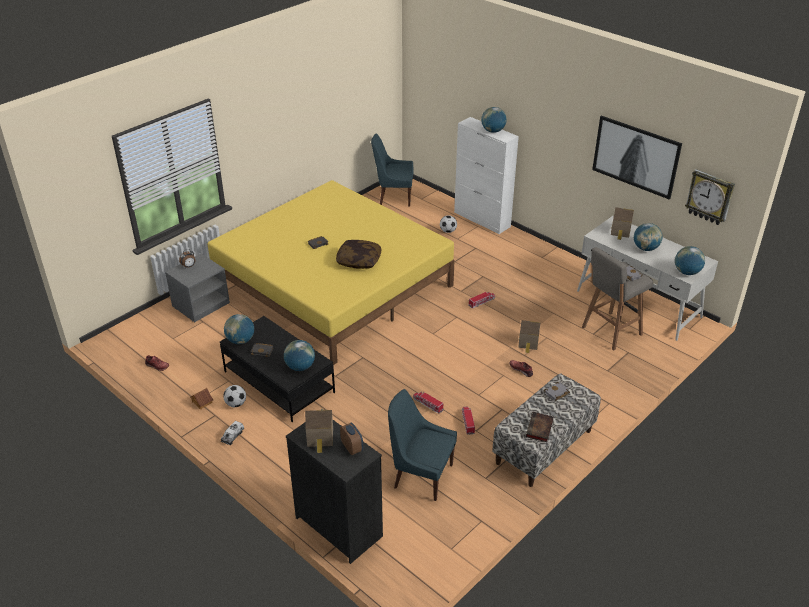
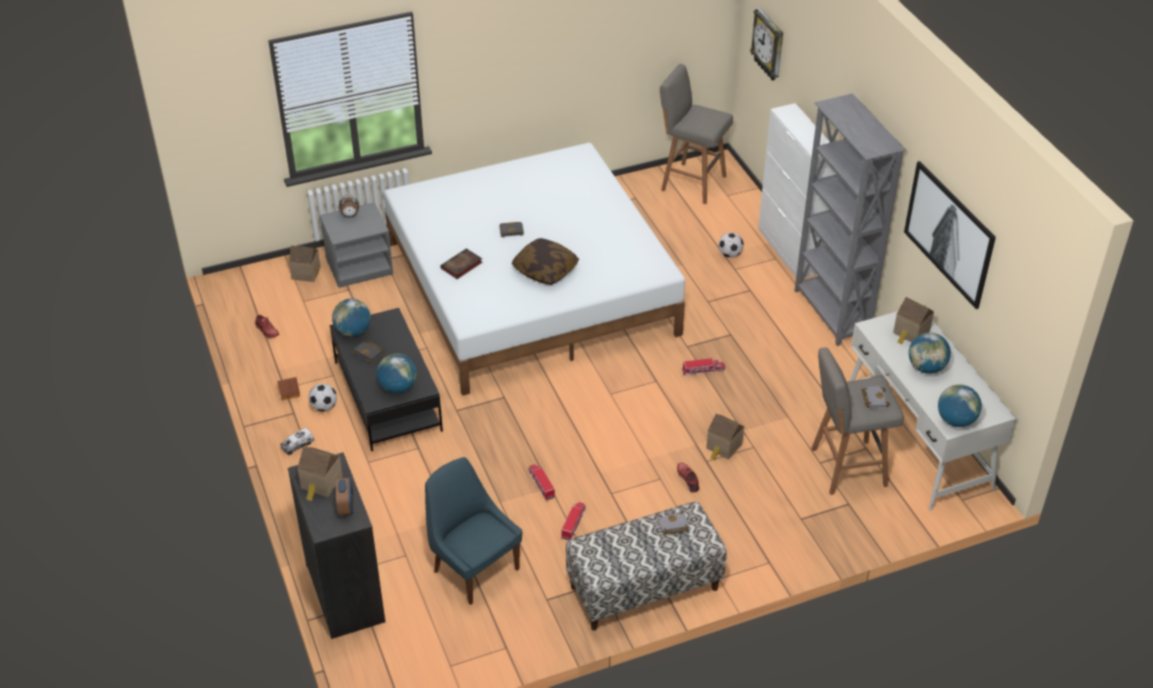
camera: 25 degrees right, 5 degrees up
yellow bed [208,180,455,365] -> white bed [384,143,685,396]
blue chair [371,133,413,207] -> grey stool [660,64,733,204]
globe [481,107,507,133] -> none
book [526,412,553,442] -> book moved to [441,248,482,279]
wall clock [685,169,735,225] -> wall clock moved to [750,8,783,81]
none -> toy house [289,245,321,282]
none -> grey bookcase [794,93,906,346]

